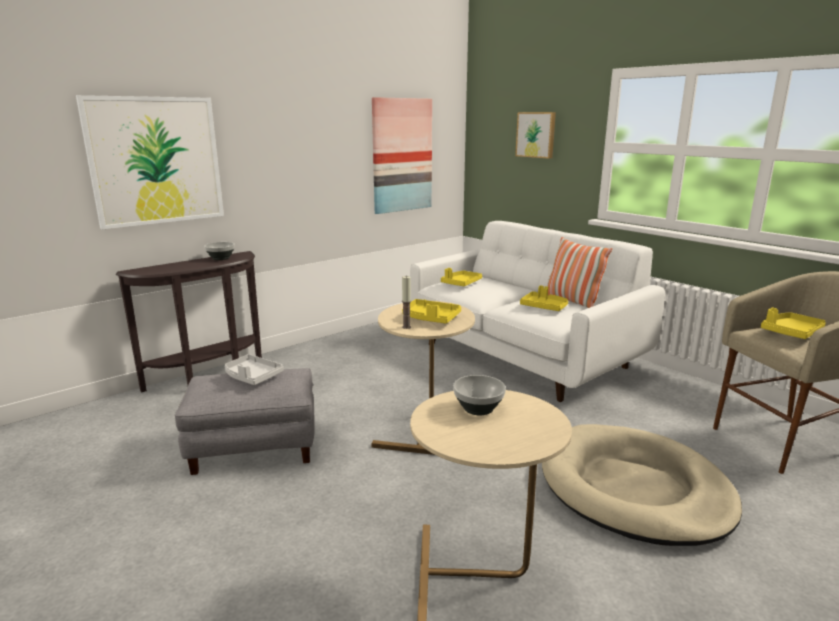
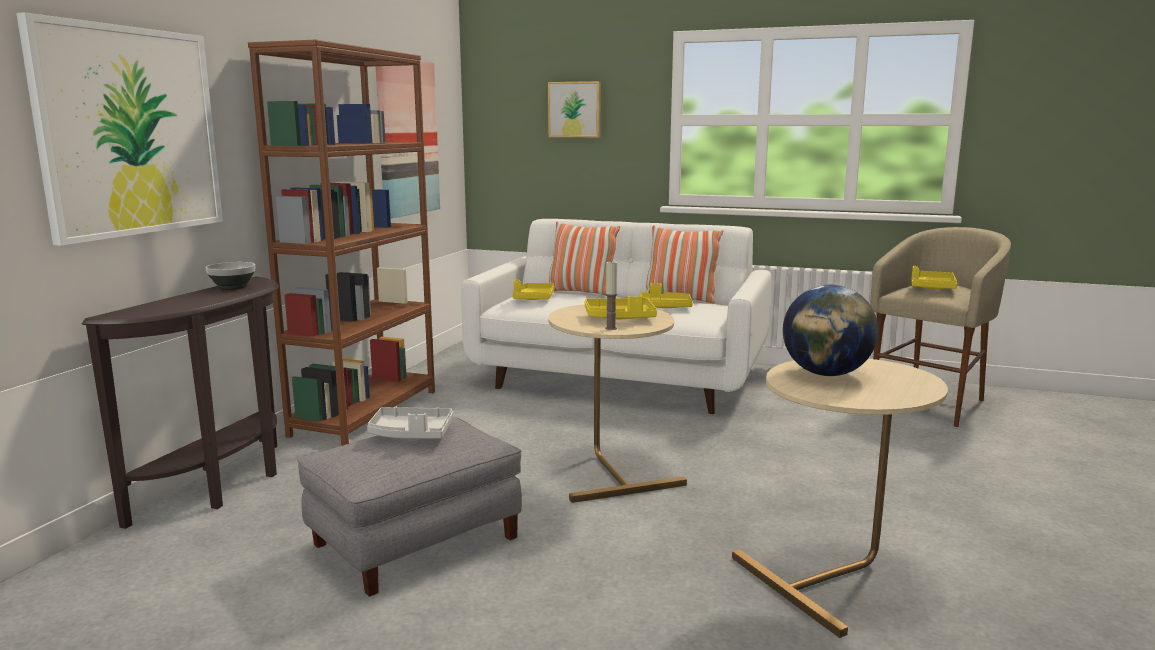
camera: 30 degrees left, 5 degrees down
bowl [453,375,506,415] -> globe [783,284,878,376]
beige dog bed [542,424,742,546] -> none
none -> brown bookcase [248,40,435,446]
none -> pillow [549,221,620,295]

